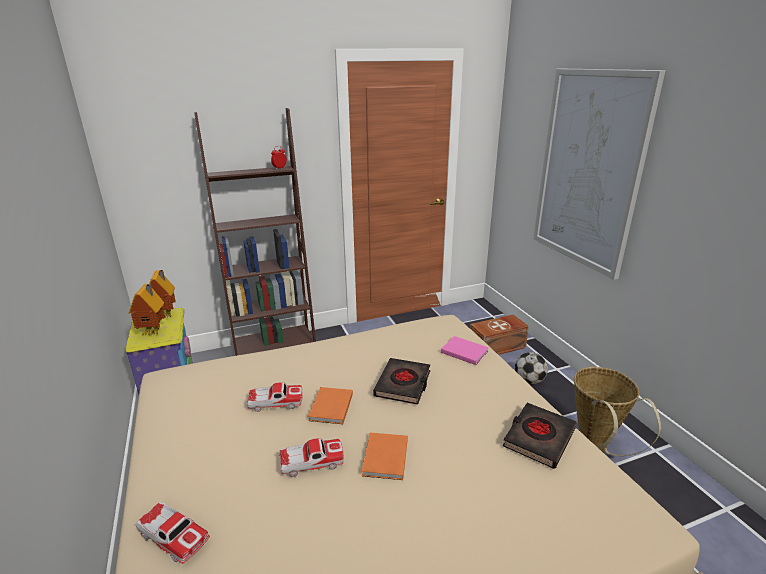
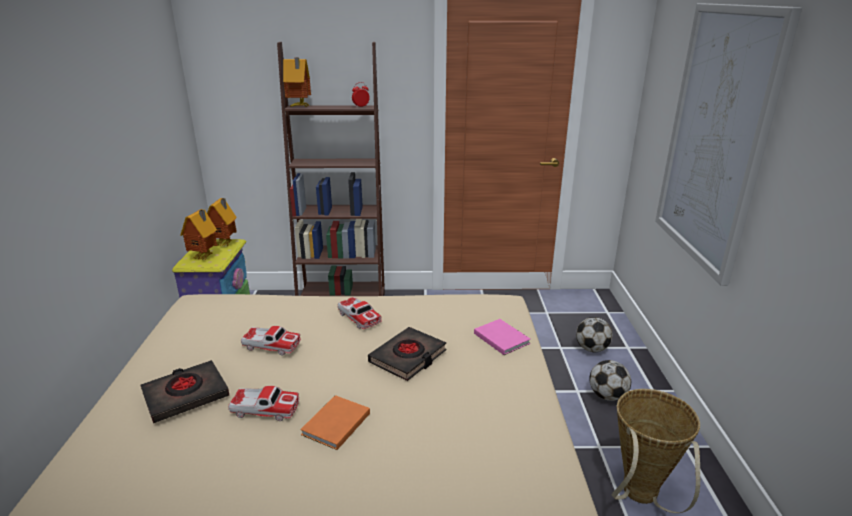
camera: 20 degrees right, 0 degrees up
toy car [136,502,210,564] -> toy car moved to [338,297,382,329]
orange book [308,387,353,424] -> none
brown storage box [470,315,529,355] -> football [576,317,612,352]
black book [502,403,576,469] -> black book moved to [140,360,229,423]
none -> toy house [283,57,311,107]

